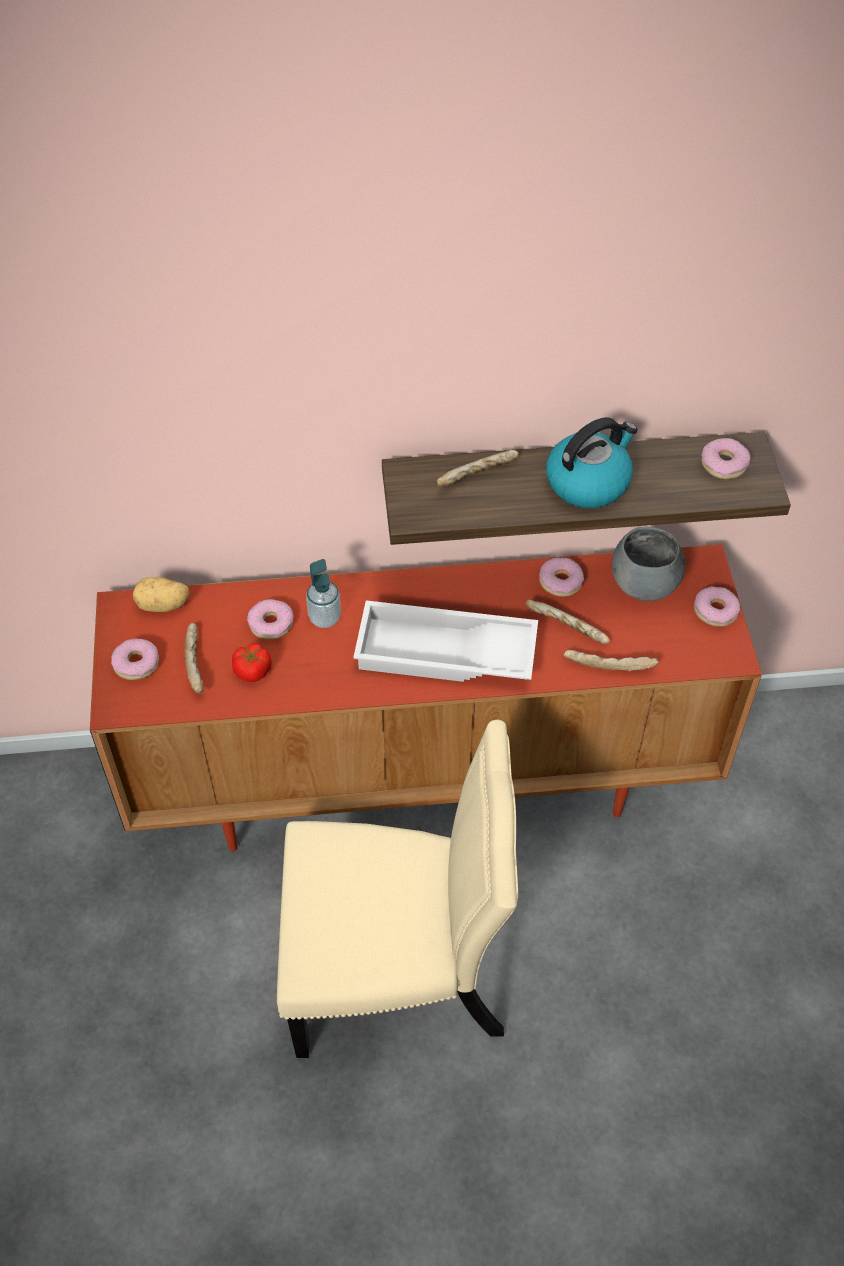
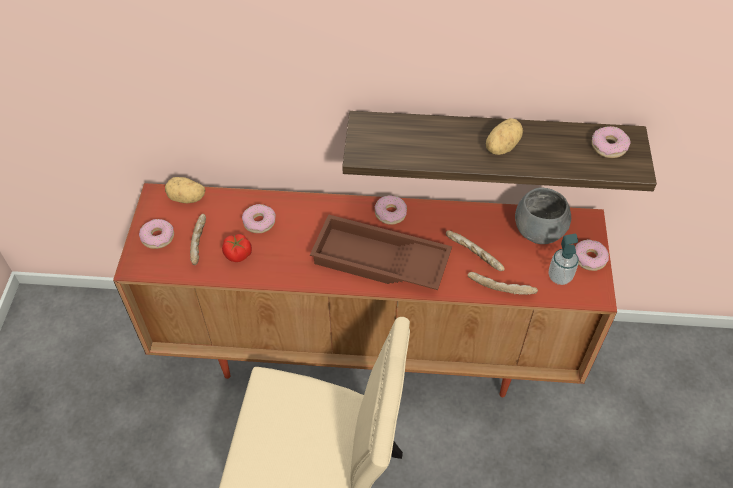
camera: 10 degrees right, 0 degrees up
soap dispenser [306,559,341,628] -> soap dispenser moved to [549,234,579,285]
white tray [353,600,538,682] -> brown tray [310,214,452,290]
bread [437,450,519,487] -> none
donut [539,557,584,597] -> donut moved to [375,195,407,225]
kettle [546,417,638,508] -> potato [486,118,523,155]

